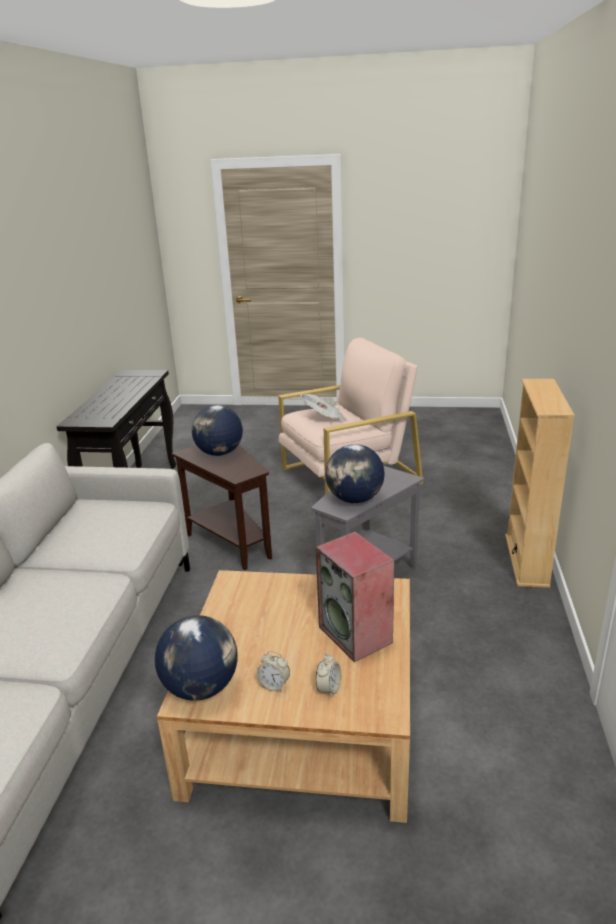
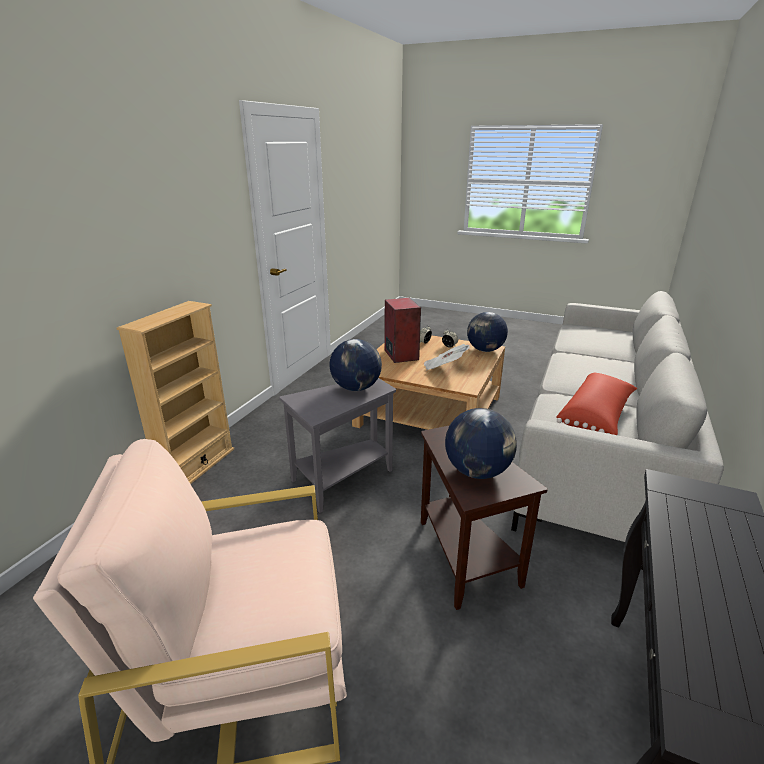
camera: 165 degrees left, 0 degrees up
newspaper [300,394,347,421] -> newspaper moved to [424,344,470,371]
none -> red pillow [556,373,637,435]

